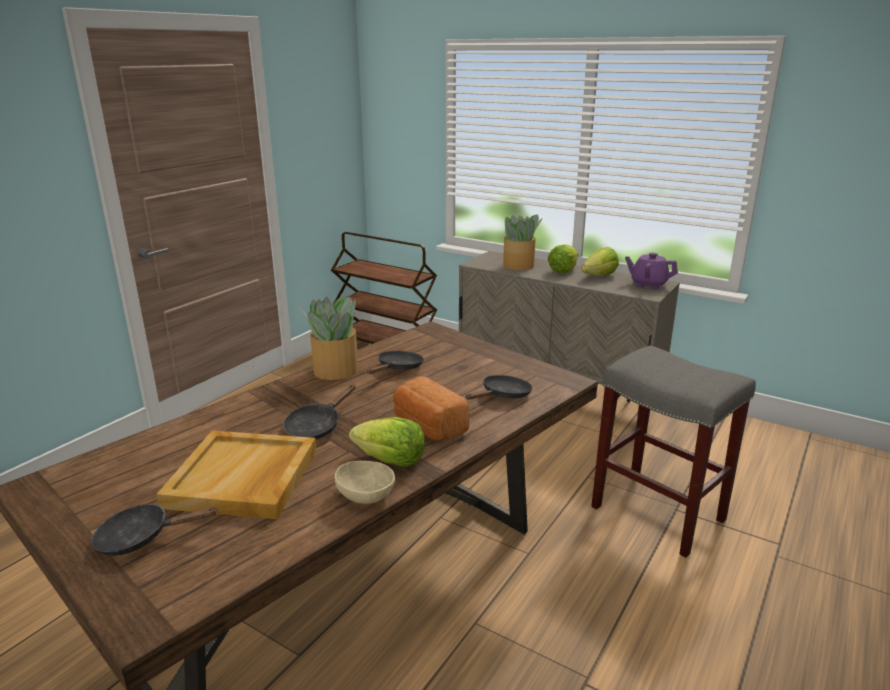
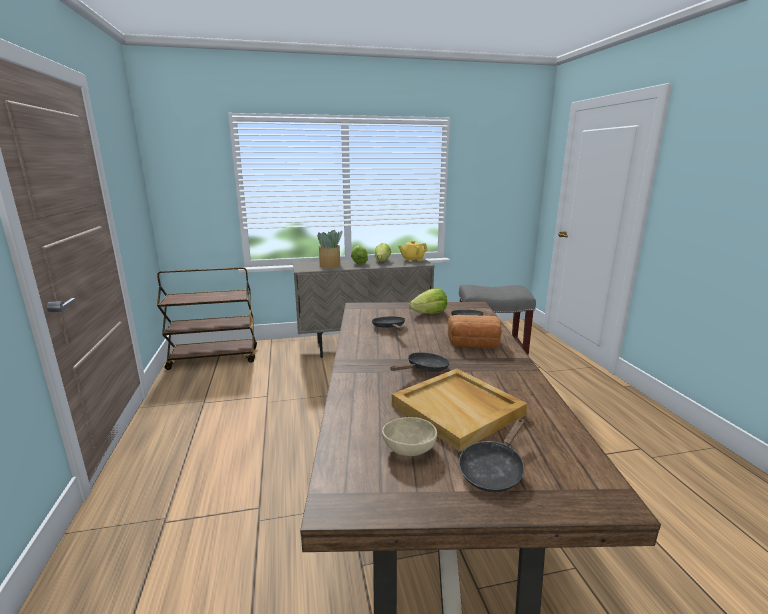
camera: 45 degrees left, 5 degrees down
black frying pan [283,384,356,439] -> black frying pan turned 120 degrees counterclockwise [390,352,450,372]
potted plant [300,296,358,380] -> none
beige bowl [335,461,395,504] -> beige bowl moved to [382,417,437,456]
lettuce [349,417,425,467] -> lettuce moved to [409,288,447,314]
purple teapot [625,253,678,289] -> yellow teapot [398,241,427,262]

